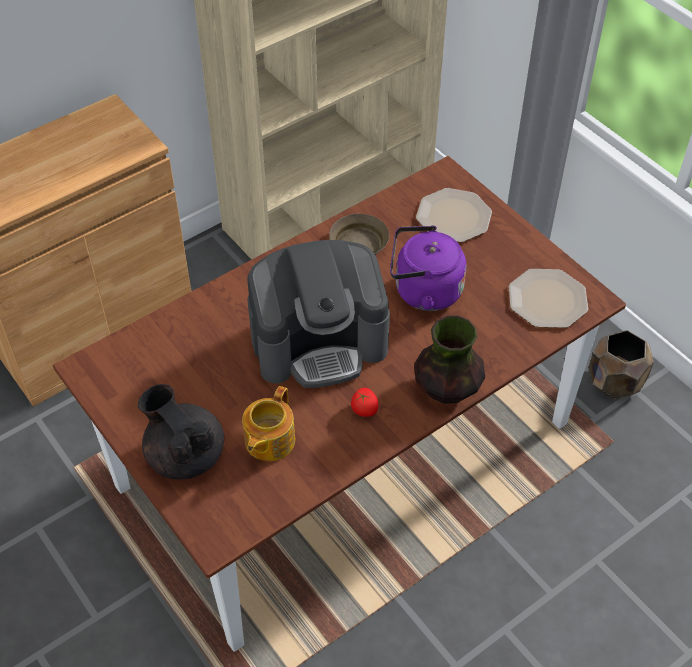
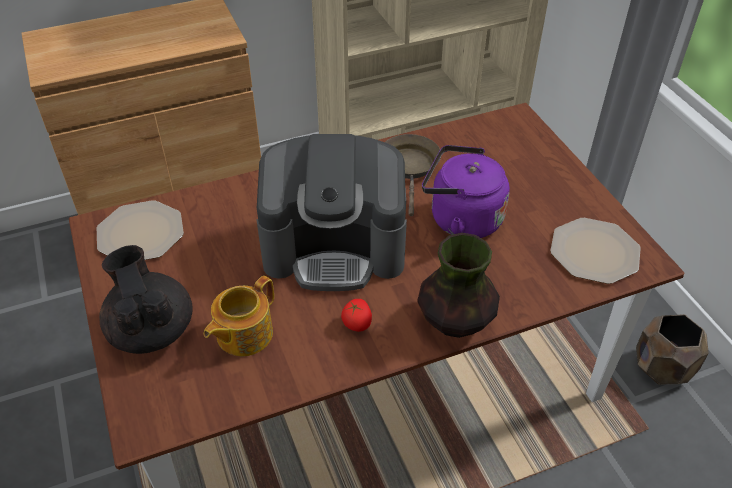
camera: 15 degrees right, 5 degrees down
plate [416,188,492,242] -> plate moved to [97,200,184,260]

